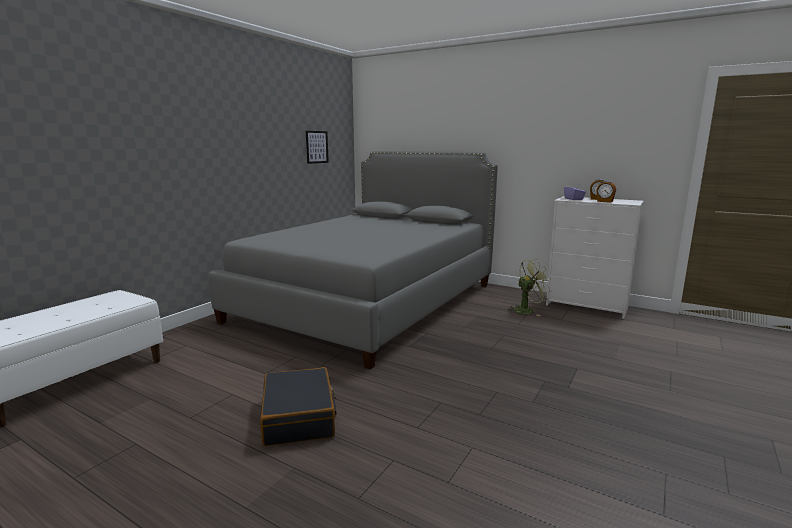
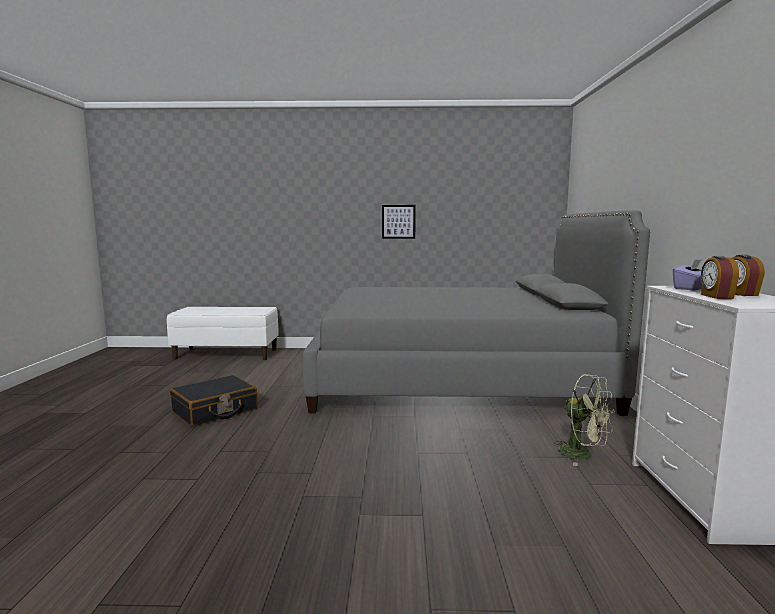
camera: 60 degrees right, 5 degrees down
picture [306,131,329,164] -> picture moved to [382,205,416,239]

